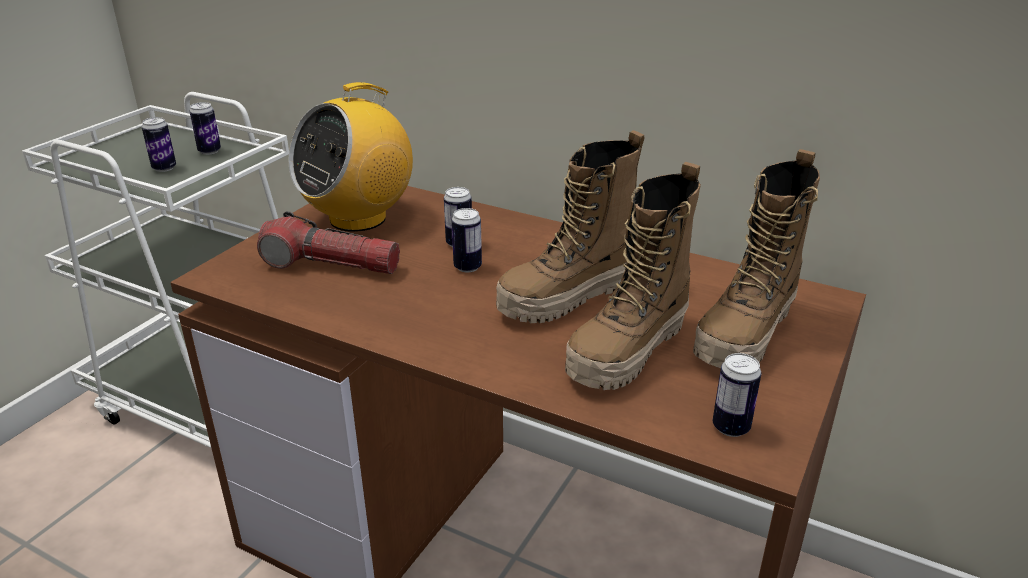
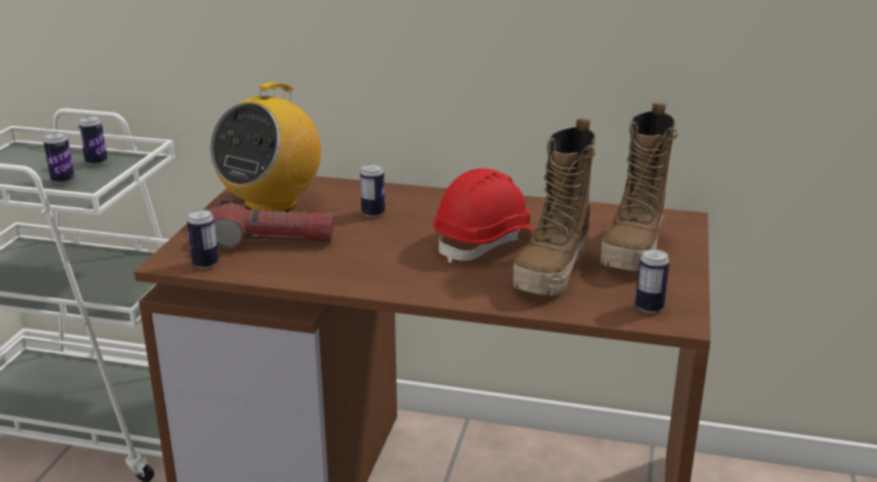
camera: 15 degrees left, 5 degrees down
can [452,208,482,273] -> can moved to [187,209,219,269]
boot [496,130,645,323] -> red hard hat [433,169,536,263]

